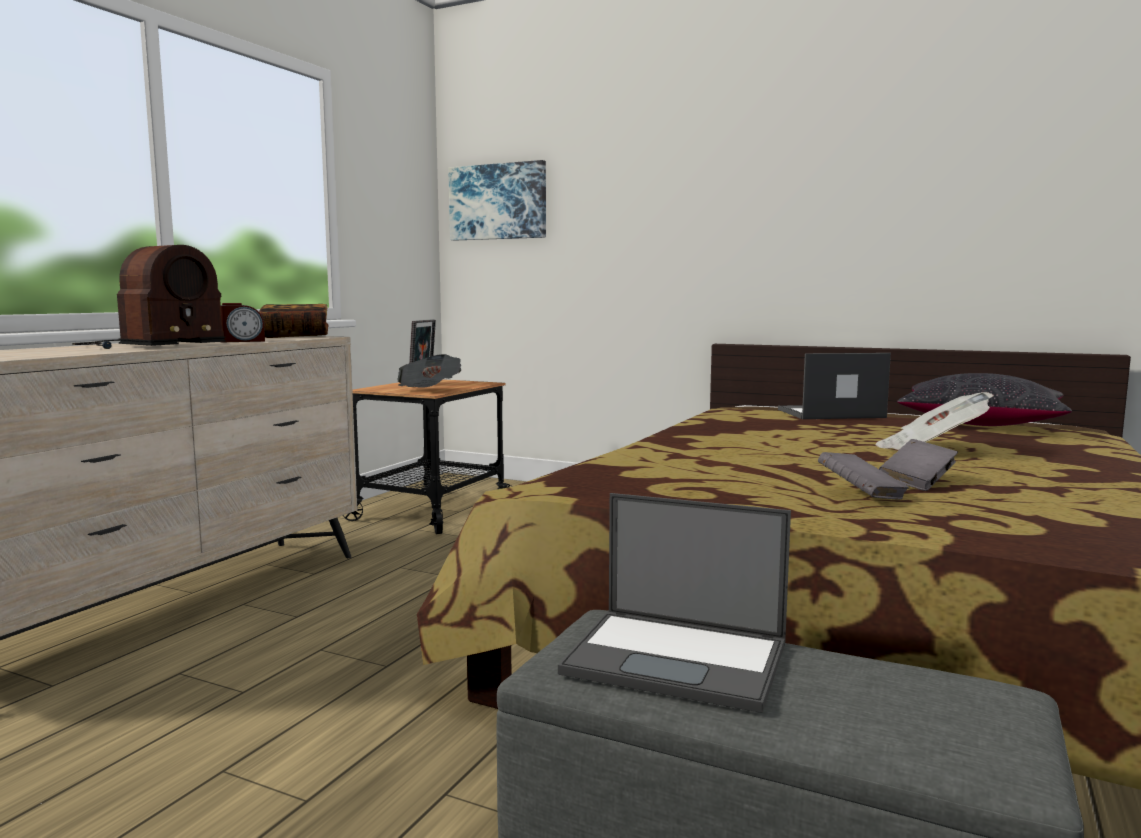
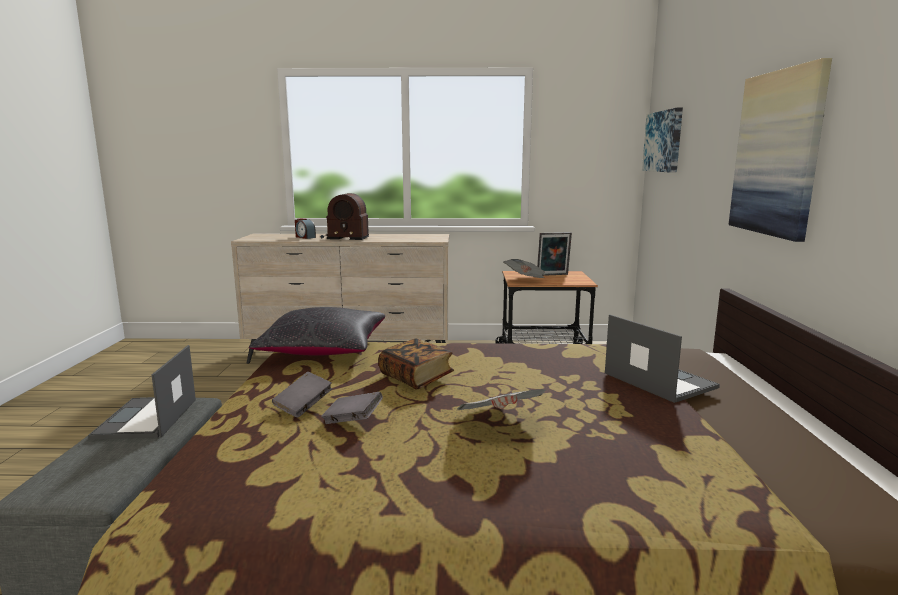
camera: 65 degrees right, 5 degrees up
alarm clock [221,303,265,342] -> alarm clock moved to [295,218,316,239]
book [259,304,328,338] -> book moved to [378,338,454,389]
black pillow [897,373,1072,426] -> black pillow moved to [249,307,385,356]
none -> picture [729,58,832,242]

